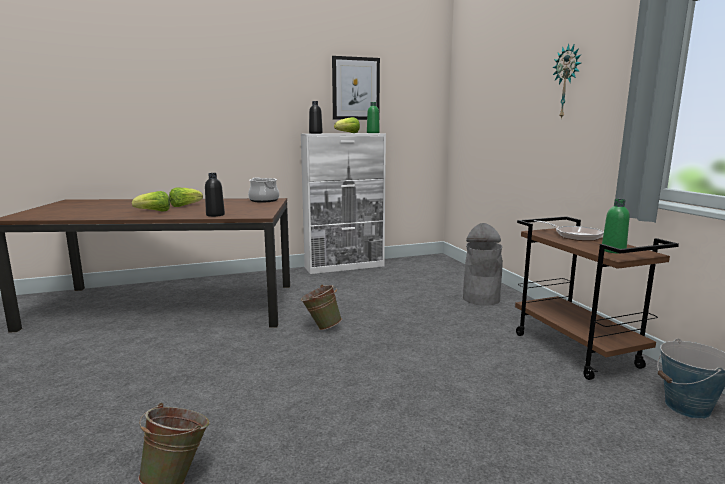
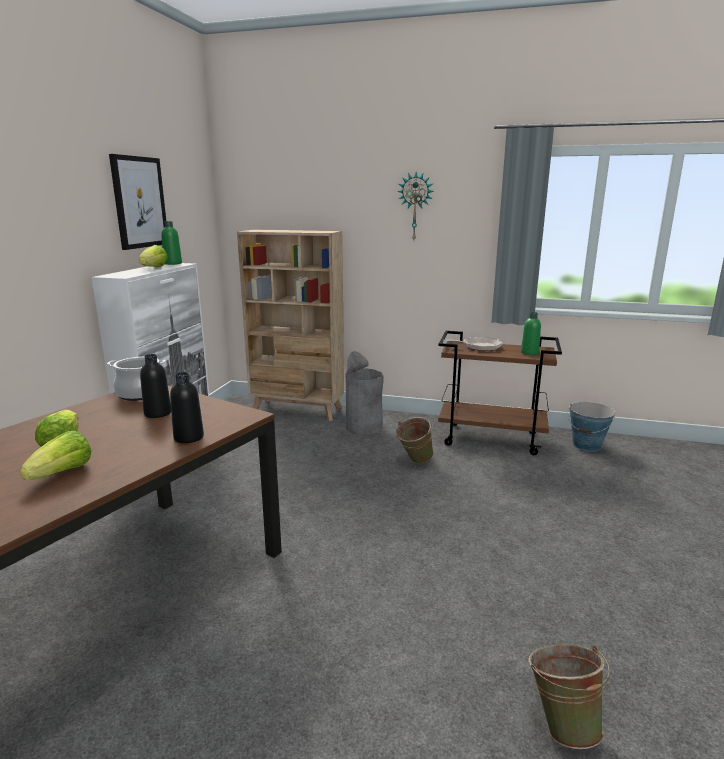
camera: 55 degrees left, 5 degrees up
green bucket [301,284,342,330] -> green bucket moved to [396,417,434,463]
black bottle [309,101,323,134] -> black bottle moved to [140,354,171,418]
none -> beige bookcase [237,230,344,421]

